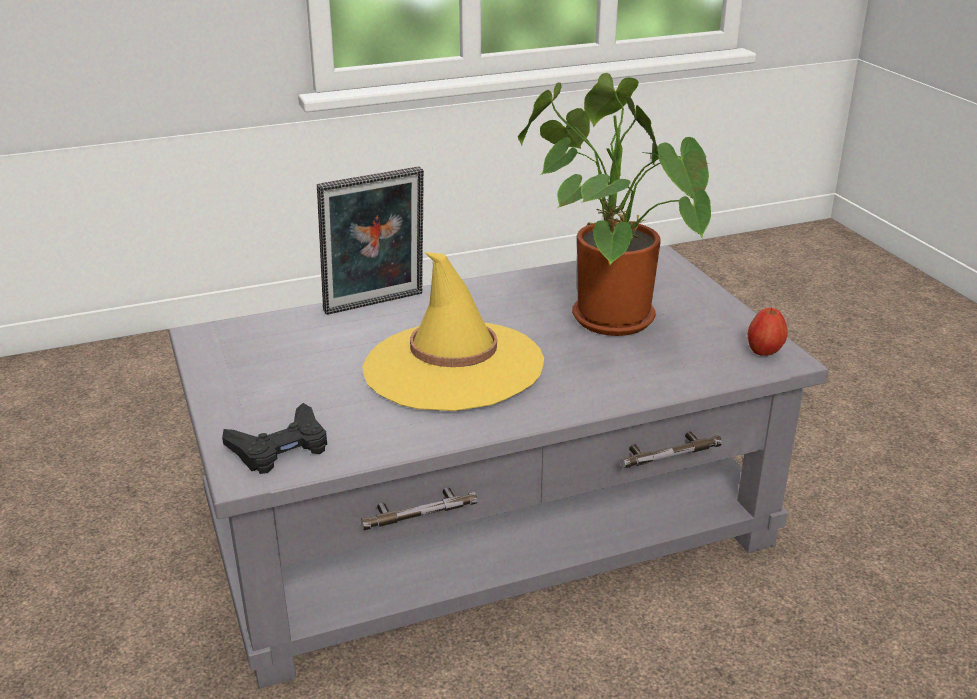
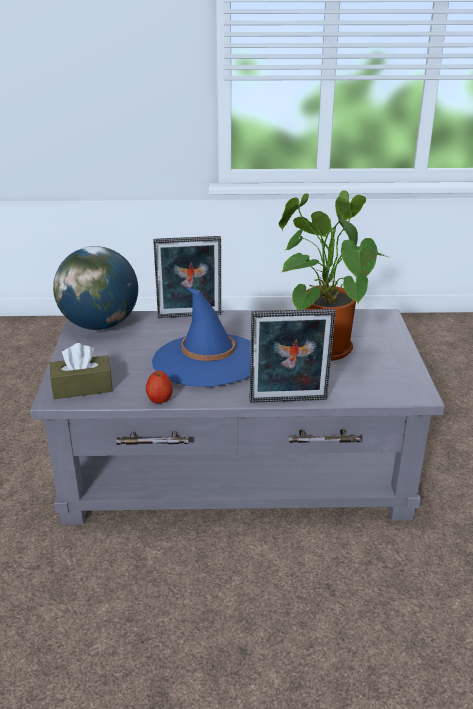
camera: 20 degrees right, 0 degrees up
black game controller [222,403,327,474] -> brown tissue box [50,343,113,399]
yellow hat [362,252,544,411] -> blue hat [152,288,251,387]
apple [748,308,788,356] -> apple moved to [146,371,173,403]
none -> globe [53,246,138,330]
none -> picture frame [250,309,336,403]

